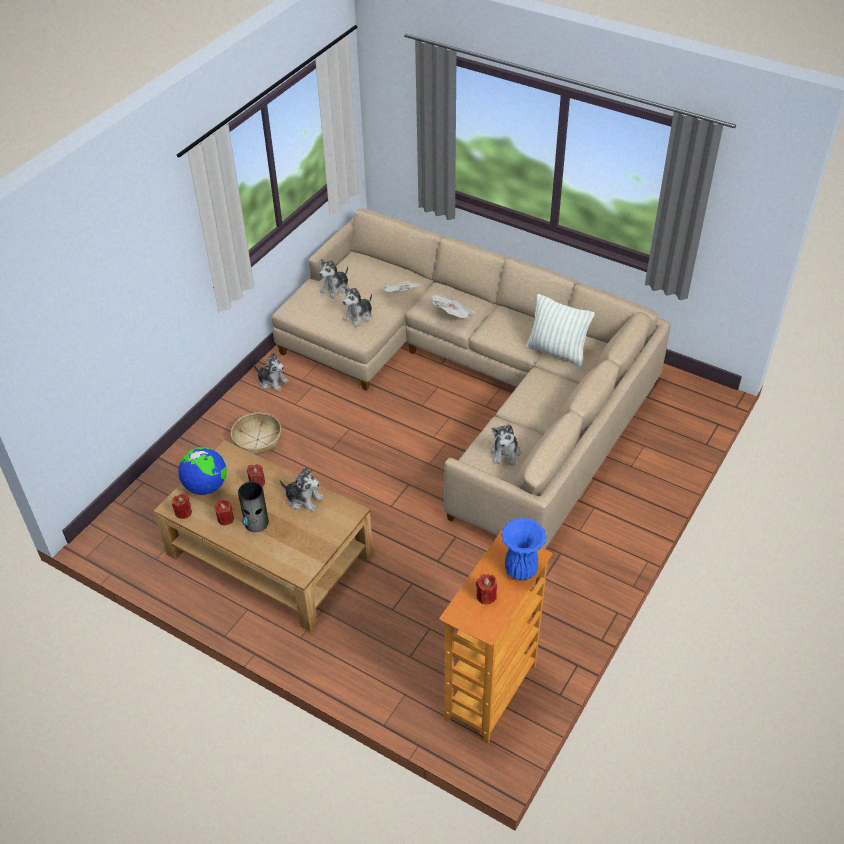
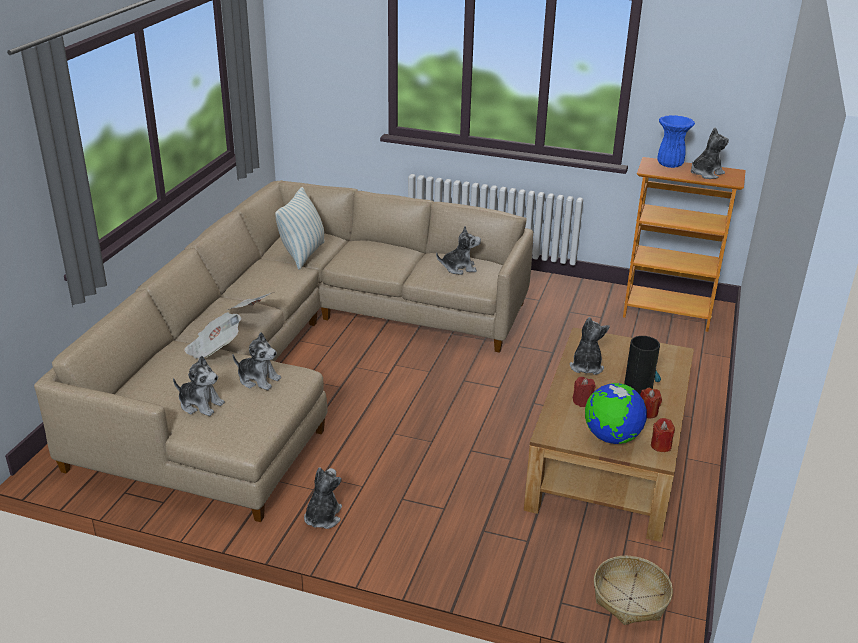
camera: 105 degrees left, 15 degrees down
basket [231,413,281,455] -> basket moved to [594,556,673,625]
red candle [476,574,497,604] -> plush toy [691,127,729,179]

